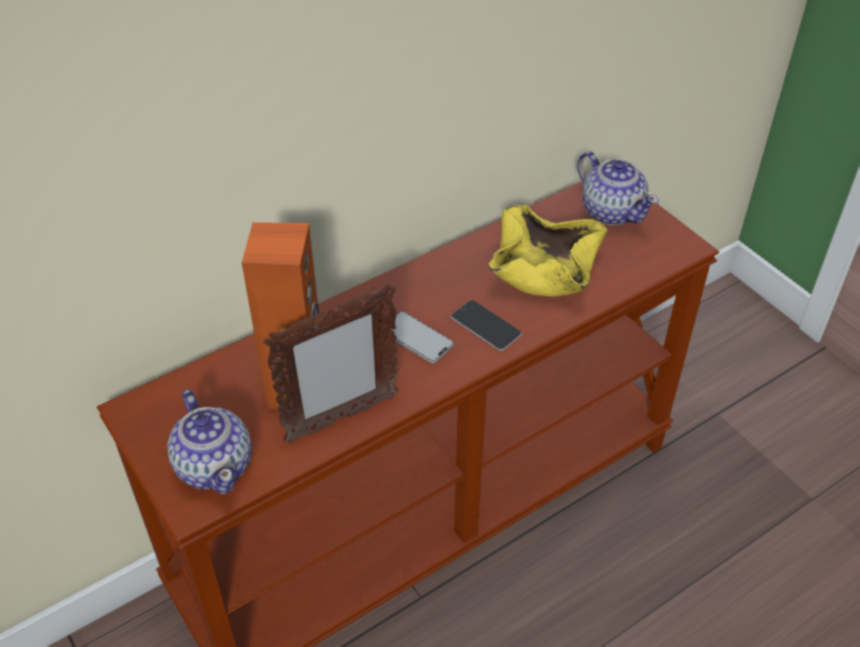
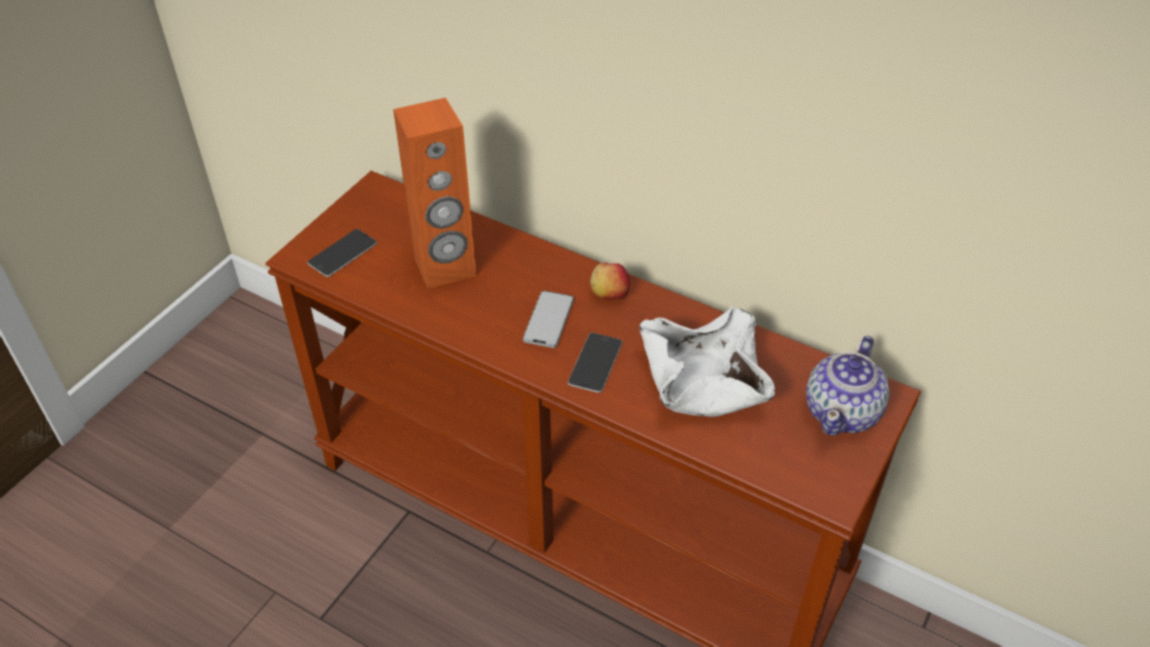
camera: 65 degrees right, 0 degrees up
teapot [167,389,252,494] -> phone [307,229,377,277]
picture frame [263,283,399,444] -> none
yellow bowl [488,205,608,296] -> white bowl [639,307,775,417]
none -> apple [590,262,630,300]

